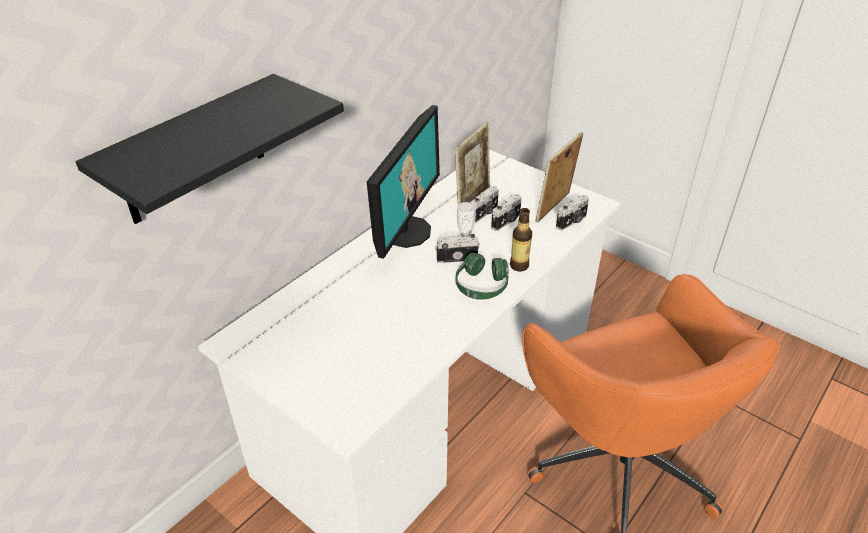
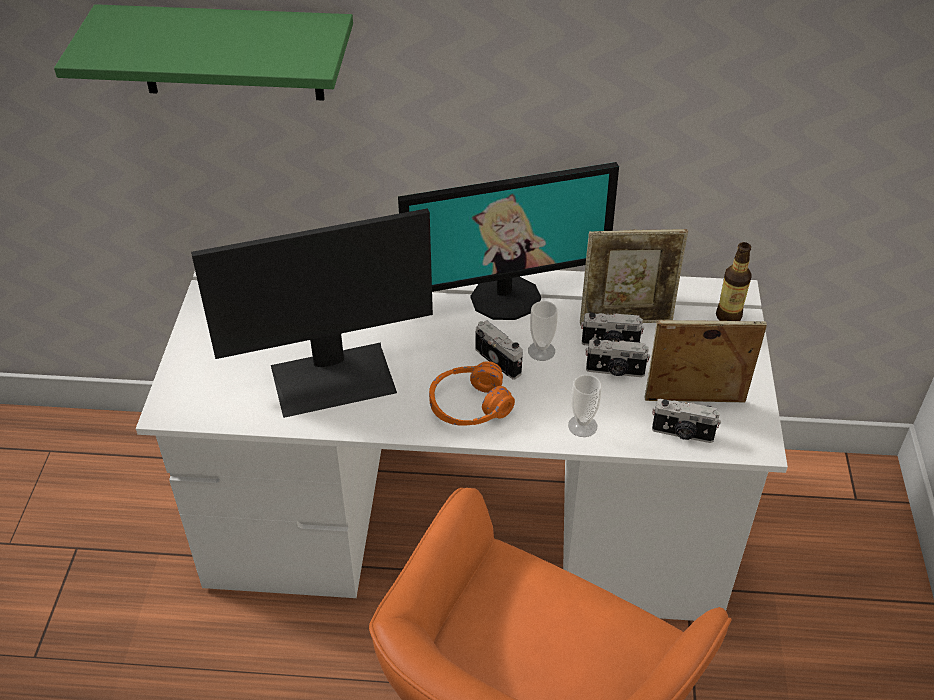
camera: 55 degrees right, 5 degrees up
black shelf [76,74,344,224] -> green shelf [54,4,353,101]
green headphones [456,253,509,300] -> orange headphones [429,361,515,426]
bottle [510,208,532,272] -> bottle moved to [716,242,751,321]
none -> monitor [191,208,433,418]
none -> cup [568,375,602,437]

